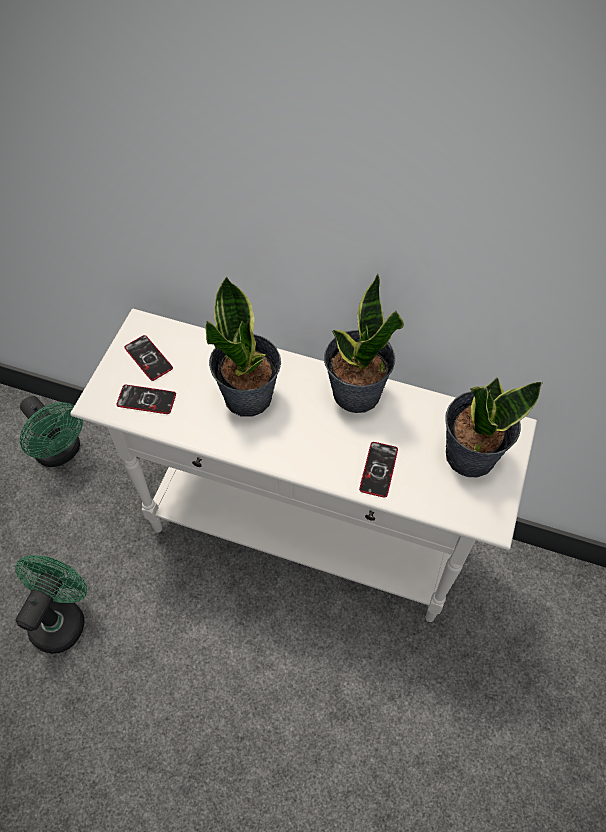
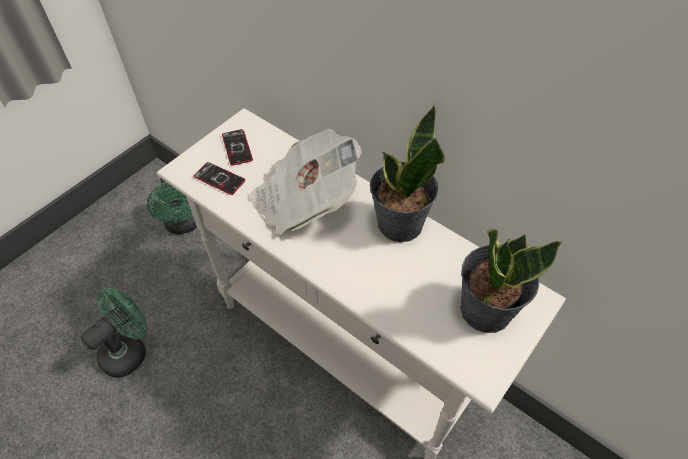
camera: 20 degrees right, 5 degrees down
potted plant [205,276,281,416] -> newspaper [249,129,362,235]
phone [359,442,398,498] -> none

